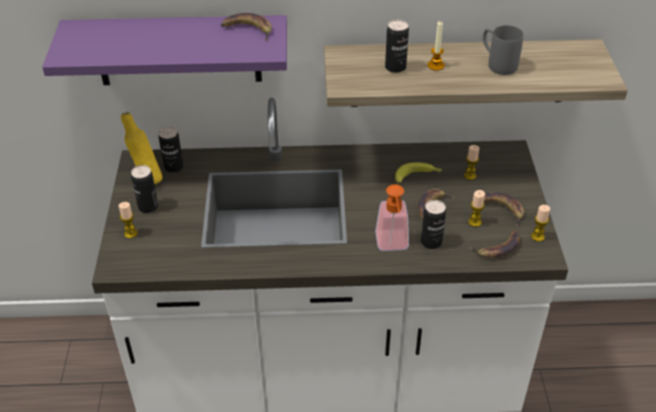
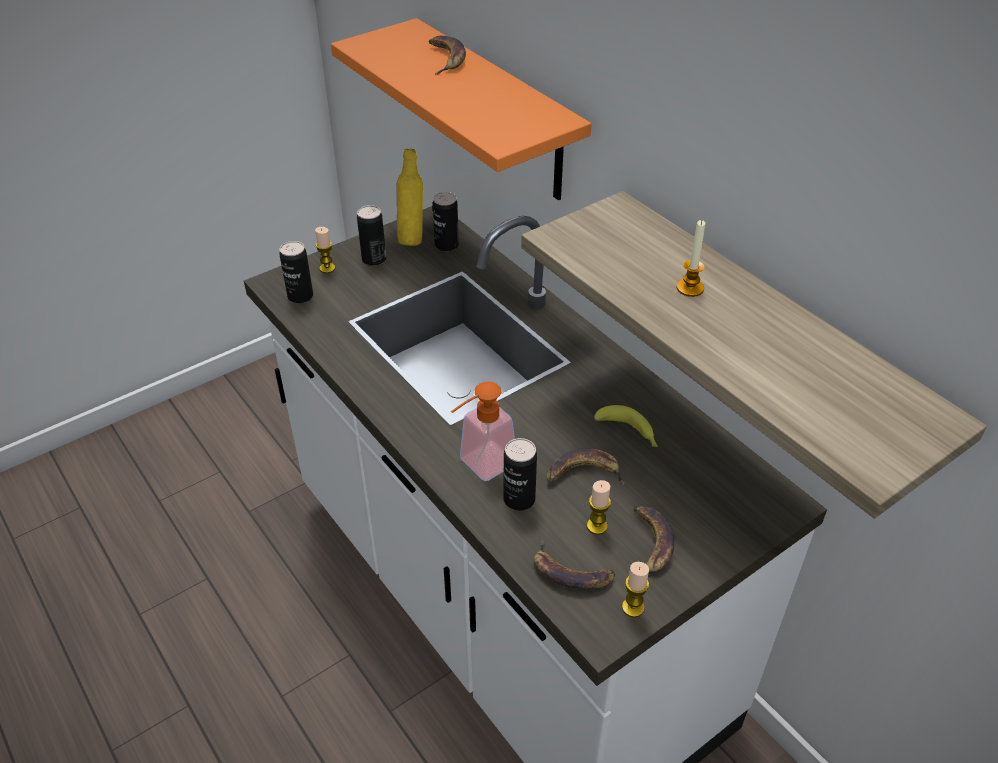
camera: 55 degrees right, 0 degrees up
purple shelf [42,15,287,85] -> orange shelf [331,18,591,200]
banana [221,13,272,41] -> banana moved to [429,36,466,75]
can [385,20,409,73] -> can moved to [279,241,313,303]
candle [464,145,479,180] -> none
grey mug [483,25,524,75] -> none

